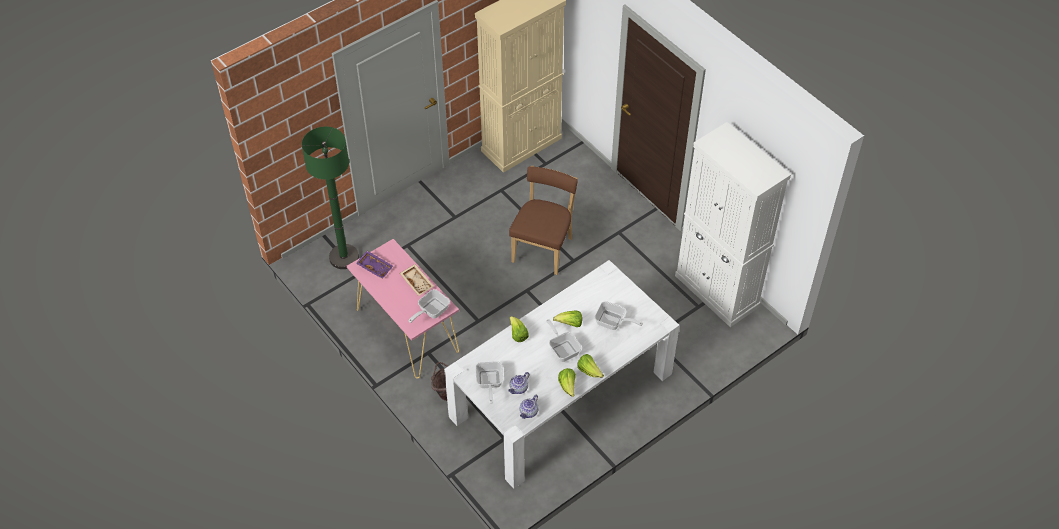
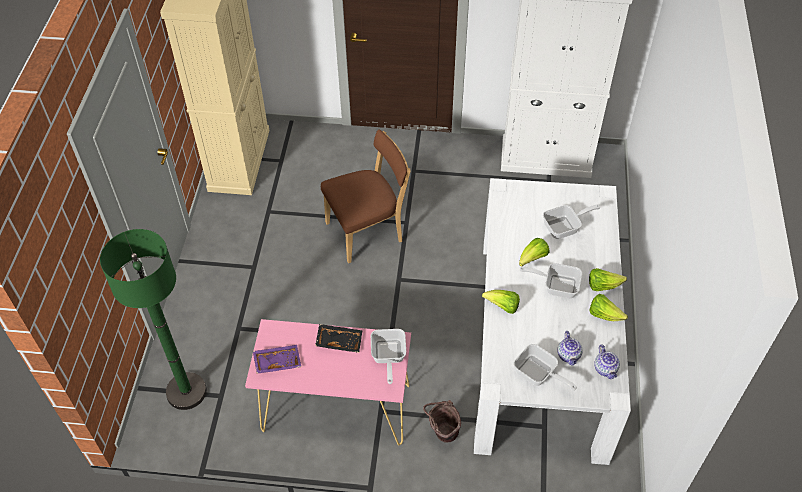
camera: 45 degrees left, 0 degrees up
beige tray [400,264,434,296] -> black tray [315,324,363,353]
brown chair [509,166,578,275] -> brown chair turned 90 degrees clockwise [321,129,411,263]

